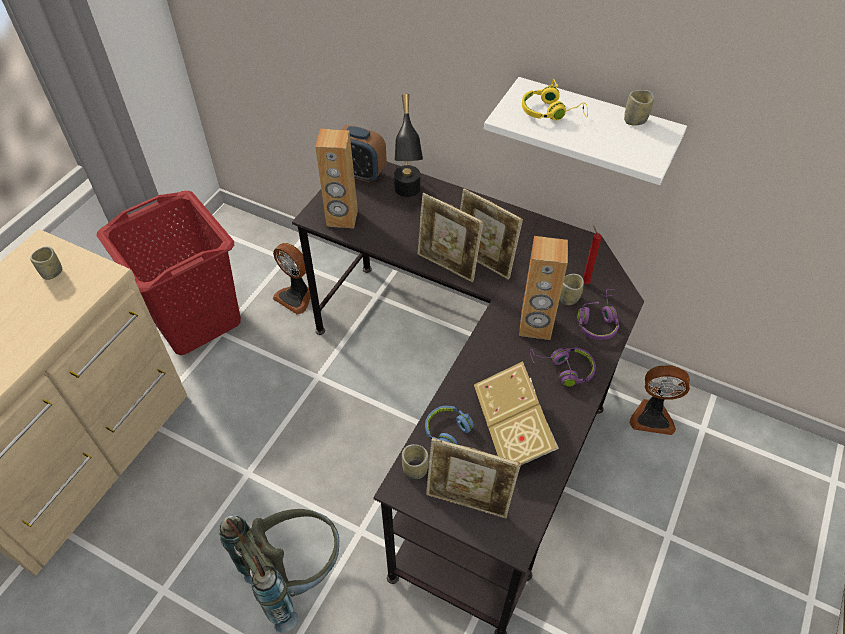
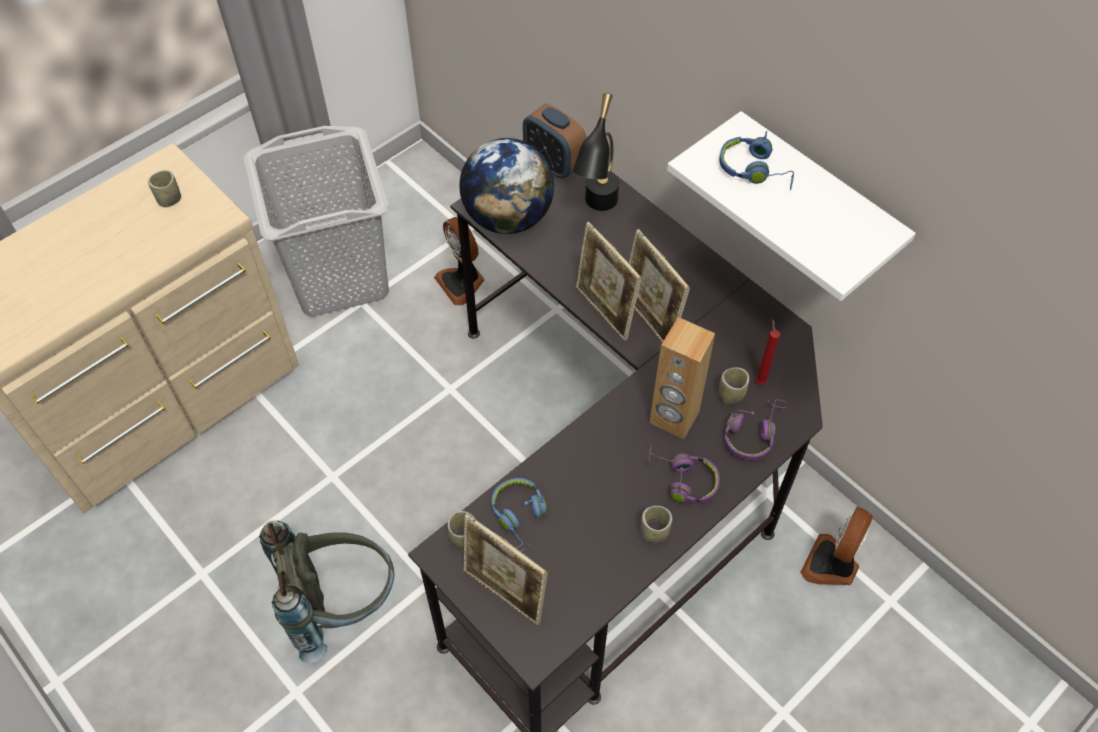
camera: 20 degrees right, 5 degrees up
red laundry basket [96,191,241,355] -> grey laundry basket [243,126,389,316]
brown speaker [315,129,358,228] -> globe [459,138,554,234]
book [474,361,559,465] -> none
yellow headphones [522,79,588,121] -> blue headphones [719,131,794,190]
cup [624,90,654,126] -> cup moved to [640,506,673,544]
fan [629,365,690,435] -> fan turned 90 degrees clockwise [800,507,873,585]

